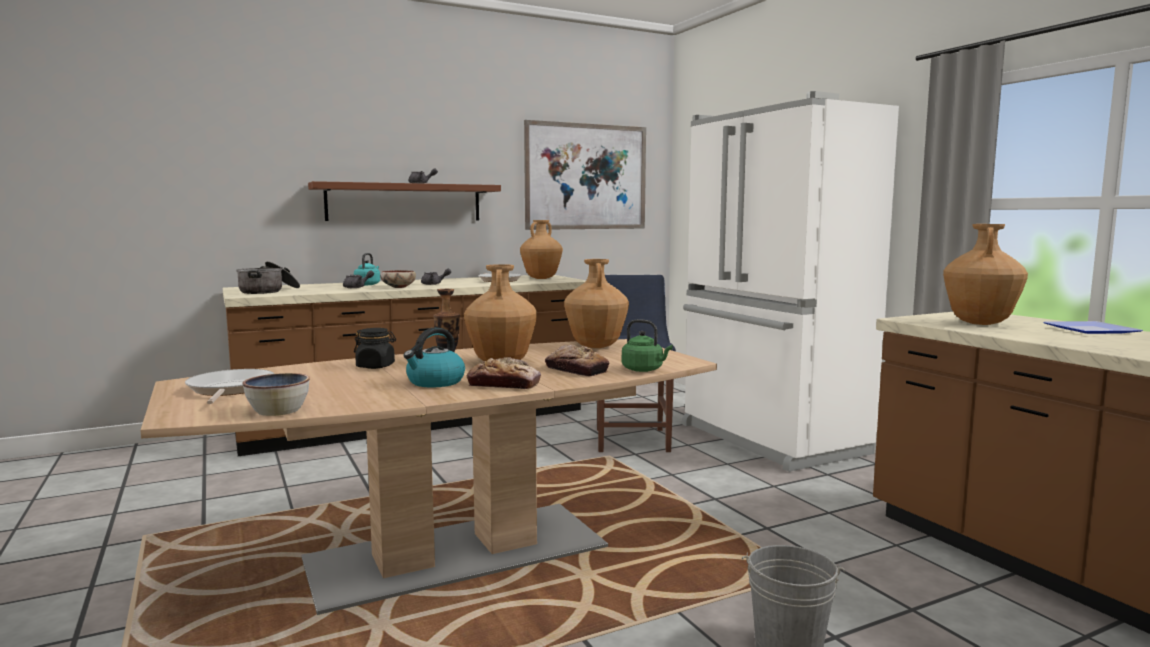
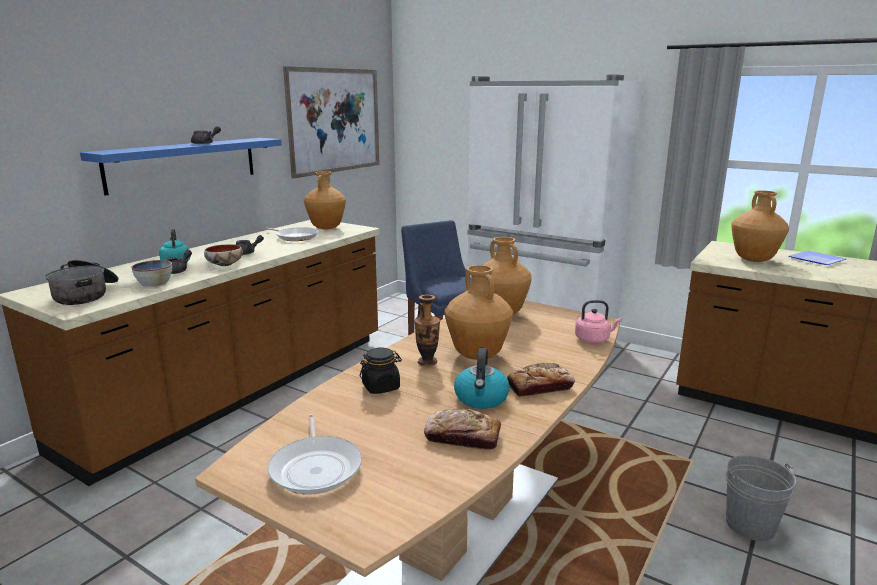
camera: 30 degrees left, 10 degrees up
frying pan [185,369,275,404] -> frying pan turned 150 degrees counterclockwise [267,414,362,495]
bowl [243,373,310,416] -> bowl moved to [131,260,172,287]
brown shelf [308,181,501,221] -> blue shelf [80,138,282,196]
bread [545,345,609,376] -> bread moved to [424,408,501,450]
green kettle [622,319,673,372] -> pink kettle [575,300,622,343]

